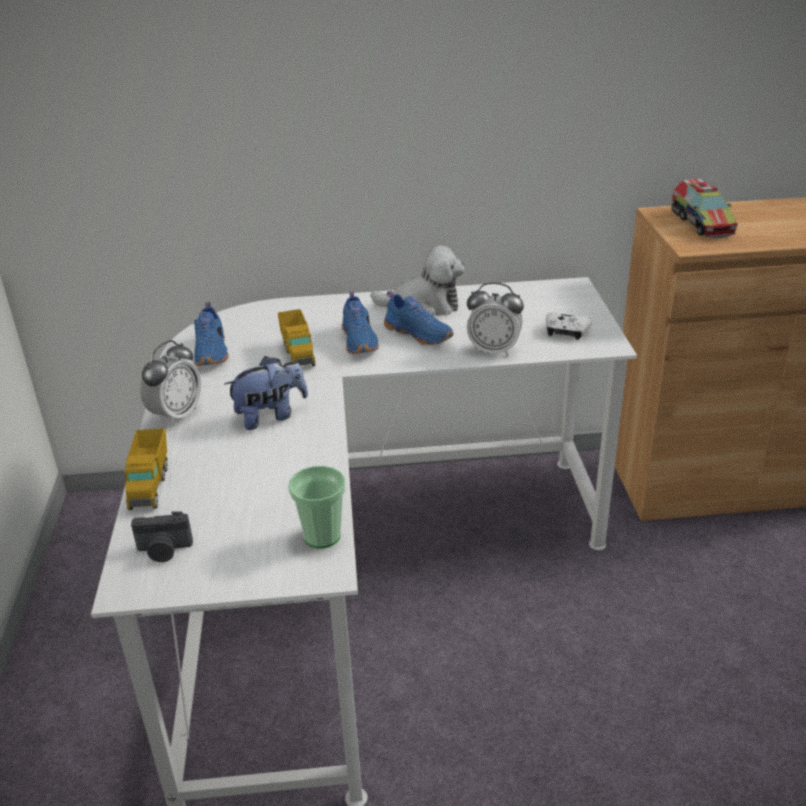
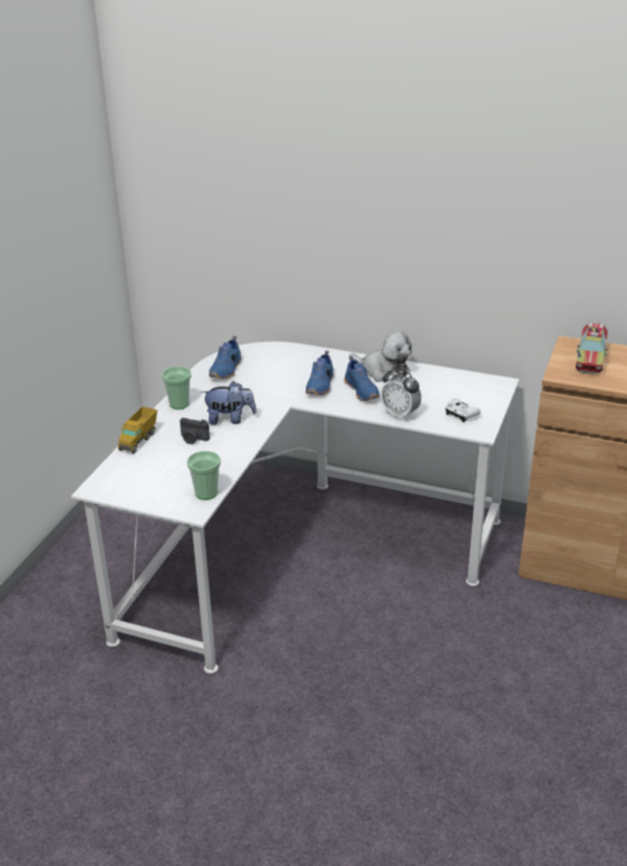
camera: 25 degrees right, 0 degrees up
camera [131,511,193,562] -> camera moved to [180,418,210,444]
alarm clock [140,340,201,426] -> cup [162,367,191,409]
toy truck [278,309,315,366] -> none

